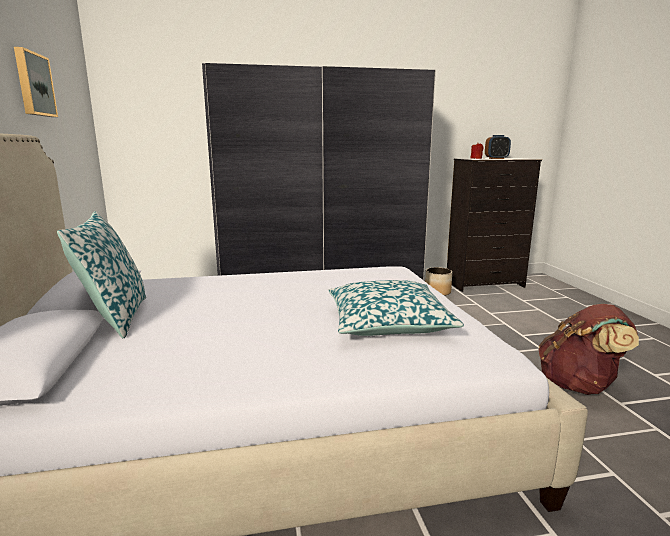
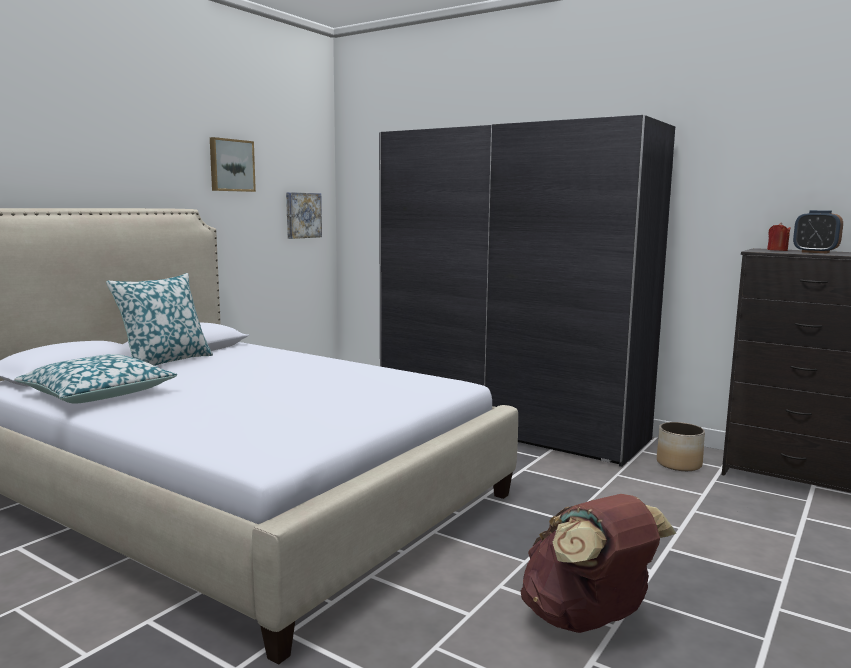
camera: 45 degrees right, 5 degrees down
pillow [328,280,464,336] -> pillow moved to [14,354,177,404]
none -> picture [286,192,322,239]

